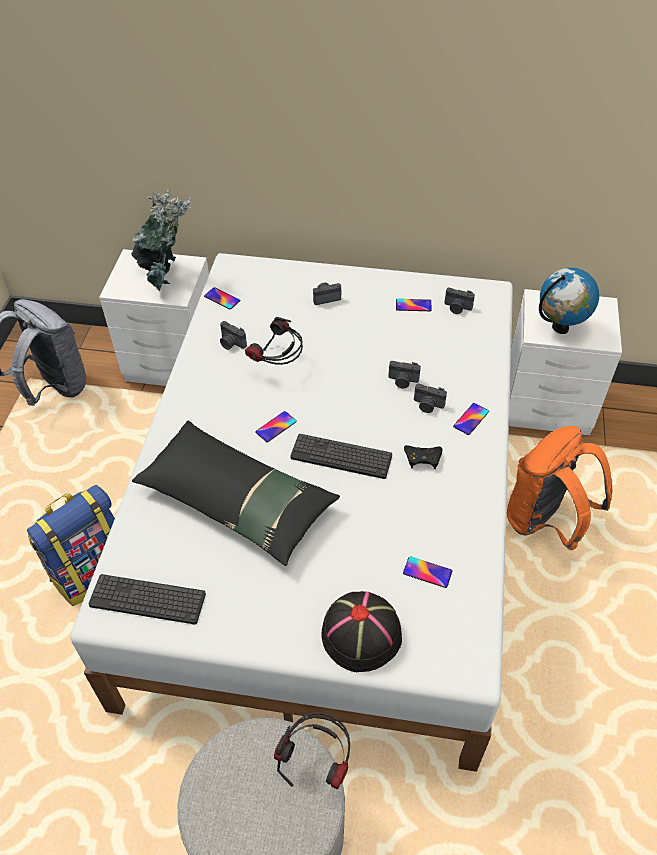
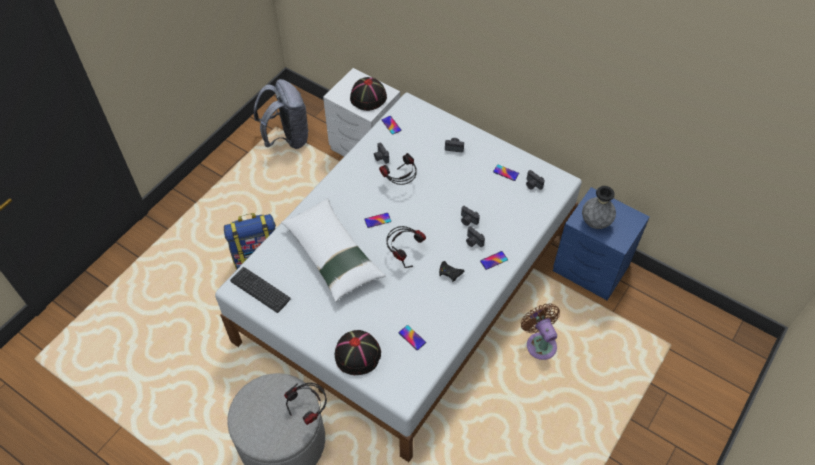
camera: 25 degrees right, 5 degrees up
potted plant [132,189,191,292] -> black hat [350,77,387,111]
black pillow [132,421,340,566] -> white pillow [281,198,386,302]
keyboard [290,434,392,479] -> headphones [387,226,426,268]
orange backpack [507,426,612,550] -> brown fan [521,303,560,360]
white nightstand [509,289,622,435] -> blue nightstand [553,187,650,300]
globe [539,268,599,334] -> grey vase [582,186,616,229]

